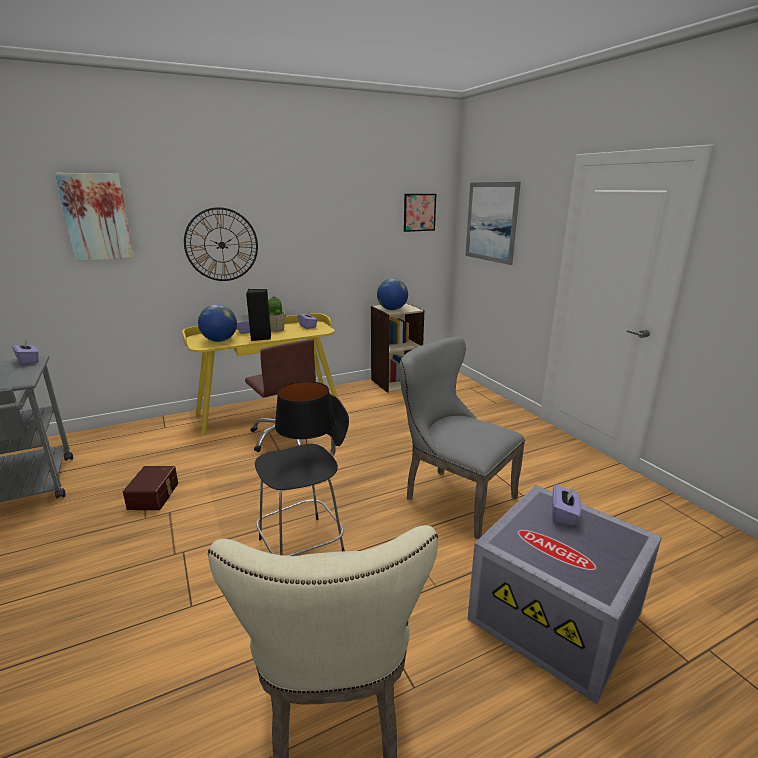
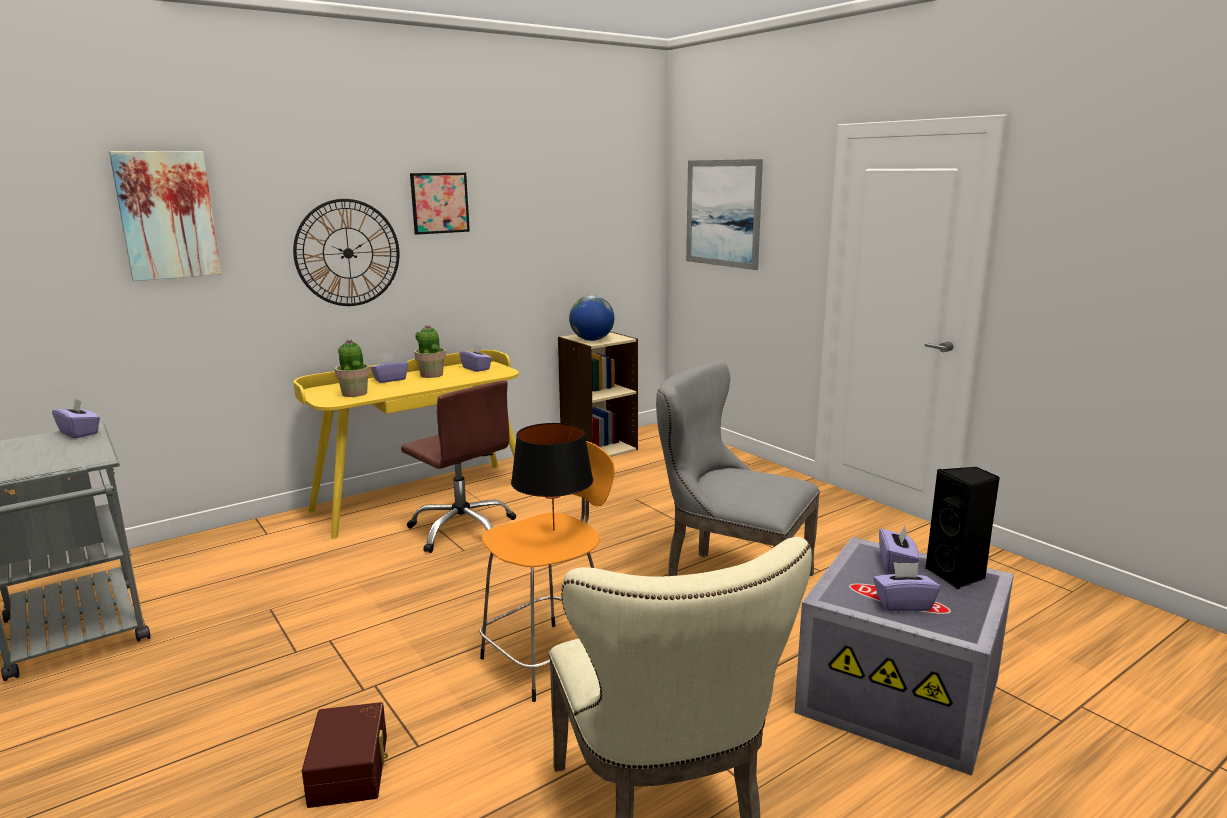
camera: 10 degrees left, 5 degrees down
brown storage box [123,466,178,510] -> brown storage box moved to [302,702,388,808]
globe [198,305,237,342] -> potted plant [335,339,370,397]
black speaker [246,289,271,341] -> black speaker moved to [925,467,1000,589]
black stool [255,394,349,556] -> orange stool [479,441,615,702]
picture [404,194,436,232] -> picture moved to [410,173,470,235]
none -> purple tissue box [873,562,940,611]

